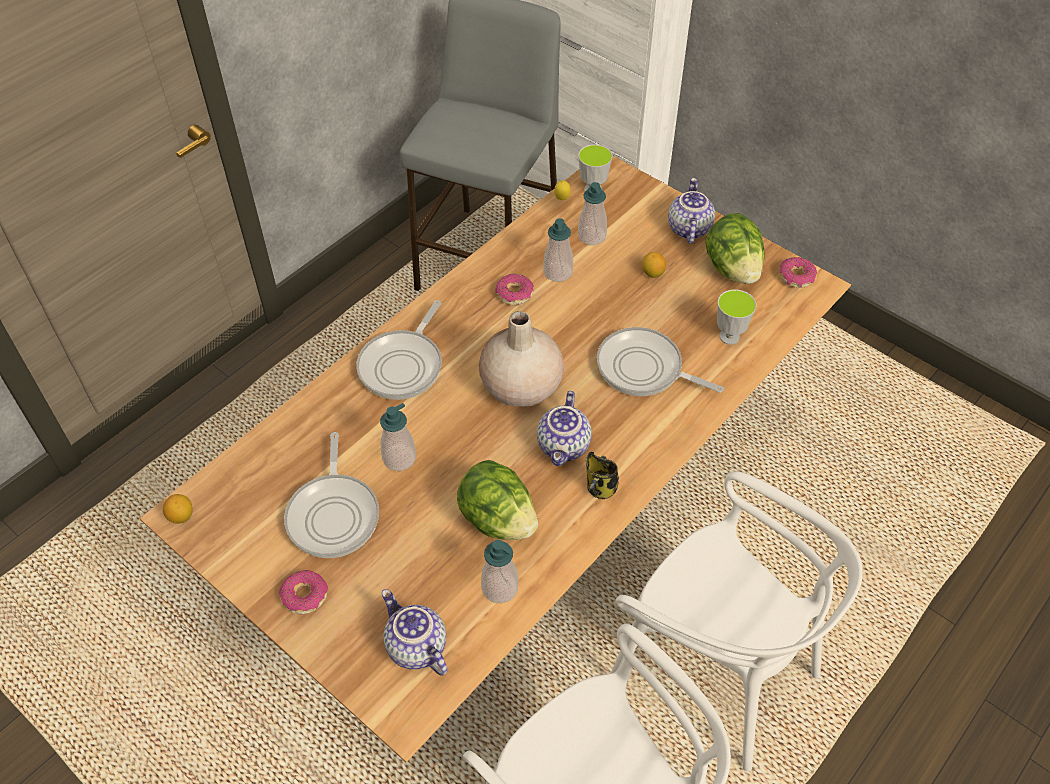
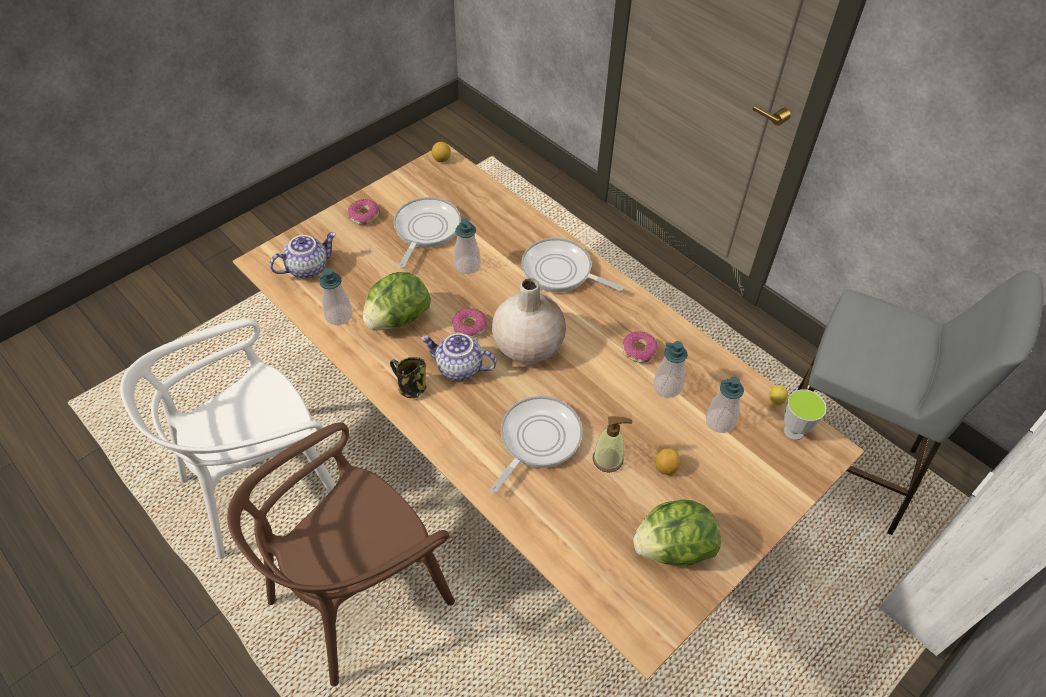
camera: 95 degrees right, 0 degrees up
frying pan [284,432,379,558] -> frying pan turned 105 degrees clockwise [393,197,461,268]
white chair [610,471,863,772] -> brown chair [227,422,455,687]
teapot [668,178,715,244] -> none
cup [717,289,756,345] -> none
donut [779,257,817,288] -> donut moved to [452,308,487,338]
none -> soap dispenser [592,416,633,473]

